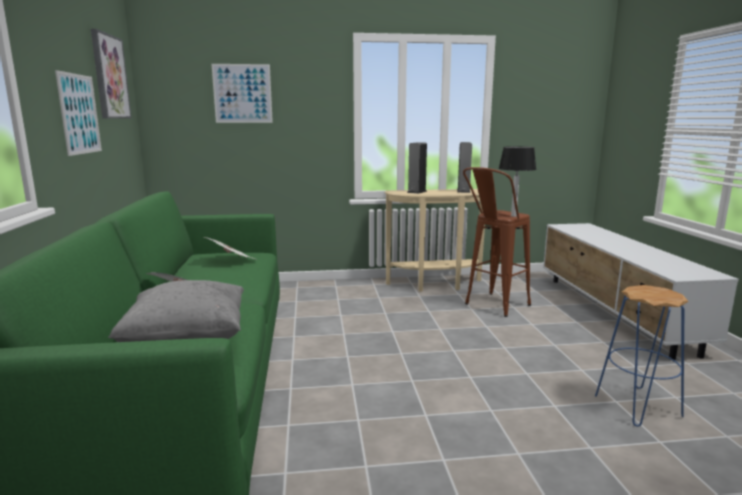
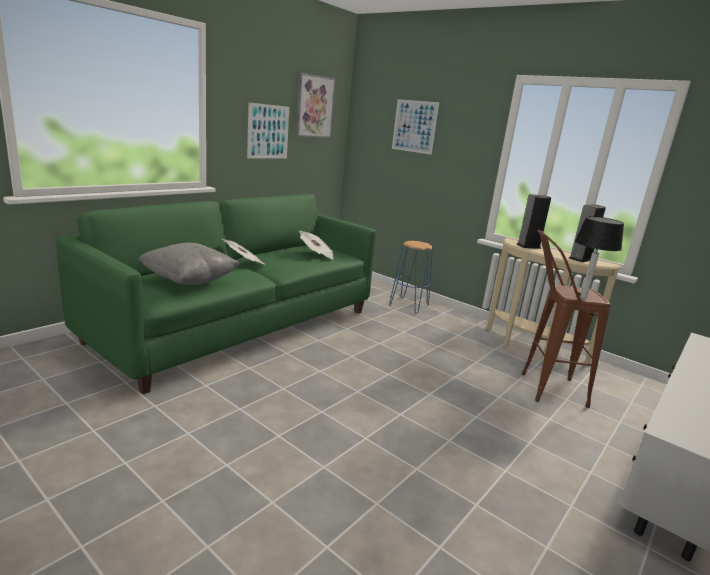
camera: 45 degrees right, 5 degrees up
blue stool [595,285,689,427] -> blue stool moved to [389,241,433,314]

